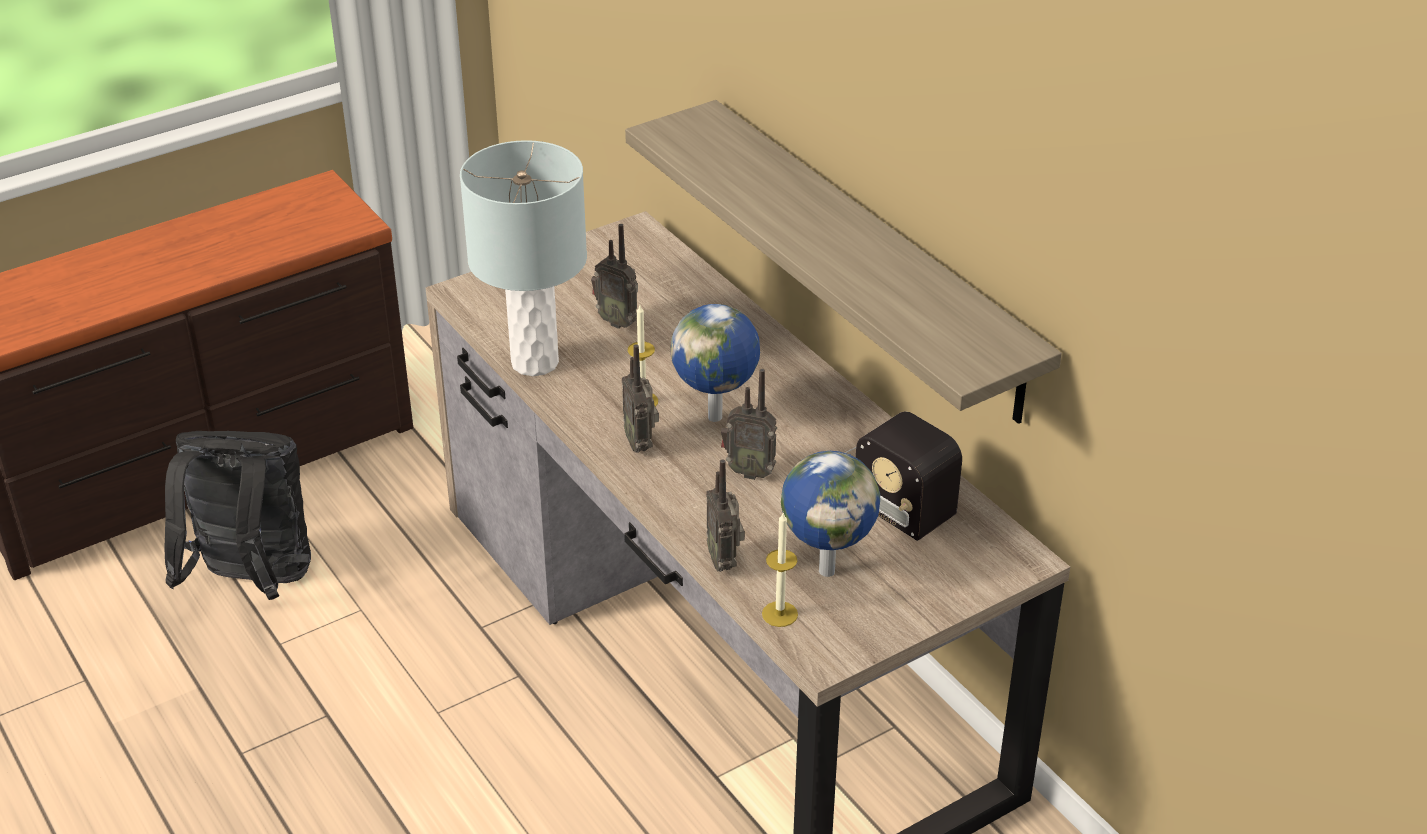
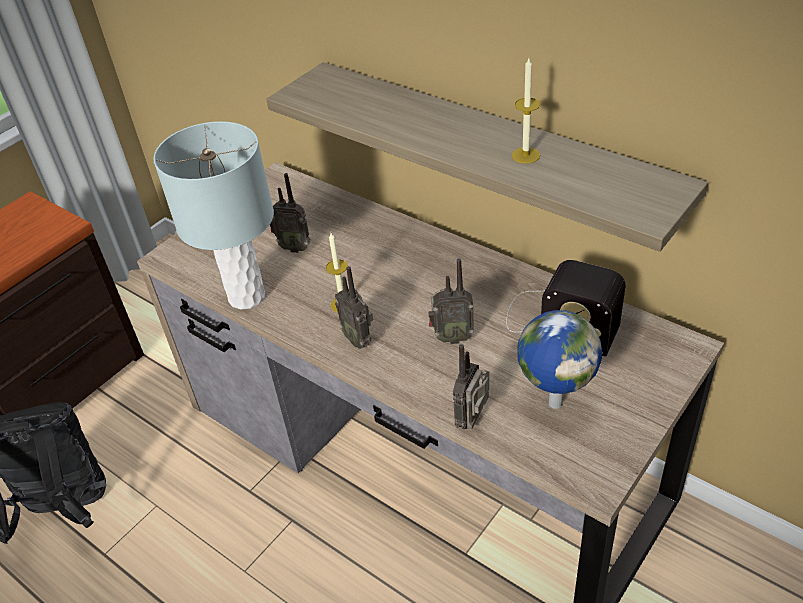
camera: 15 degrees left, 5 degrees up
globe [671,304,760,422] -> none
radio [706,460,745,572] -> radio turned 60 degrees clockwise [453,344,489,429]
candle [762,513,798,627] -> candle moved to [512,58,540,164]

